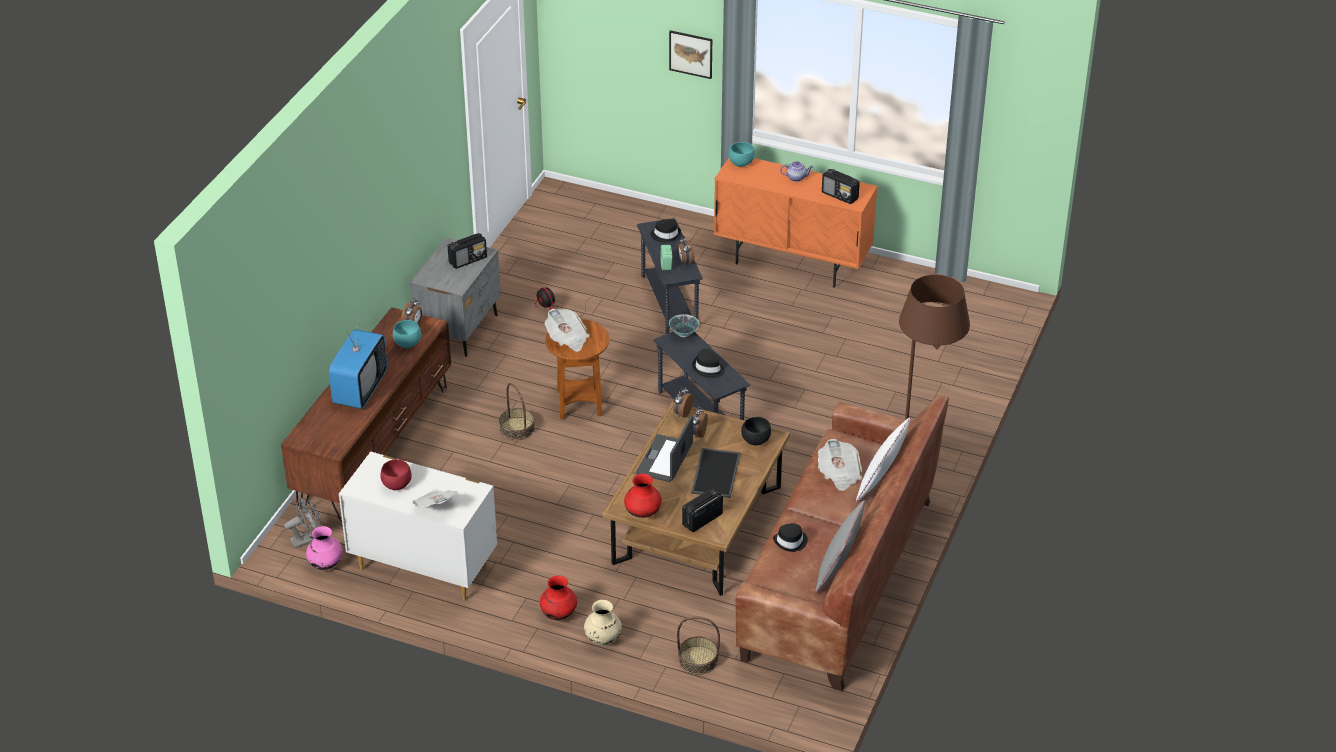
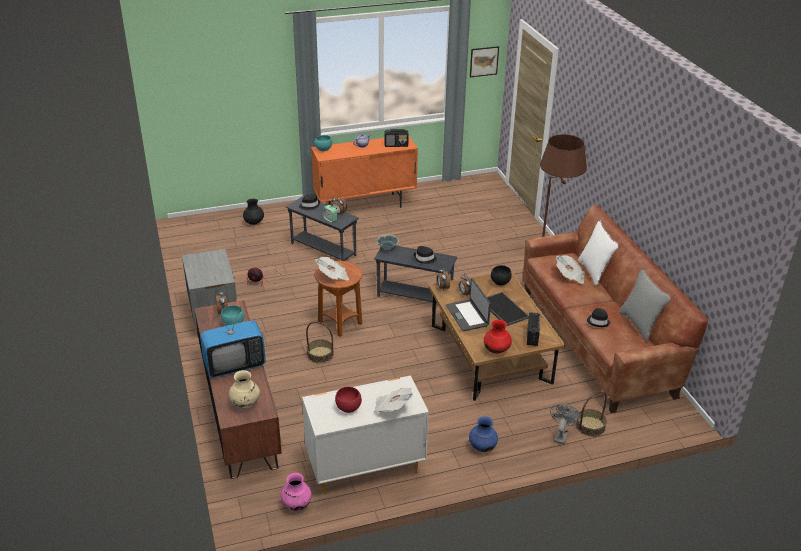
camera: 40 degrees left, 5 degrees down
grey fan [284,497,321,548] -> grey fan moved to [550,404,582,445]
television [329,313,387,409] -> television turned 90 degrees clockwise [200,309,266,378]
radio [448,233,487,269] -> none
red vase [540,576,577,620] -> blue vase [469,416,498,452]
beige vase [584,600,622,646] -> beige vase moved to [229,370,260,408]
picture [669,30,712,79] -> picture moved to [470,46,499,77]
none -> black vase [243,199,264,225]

